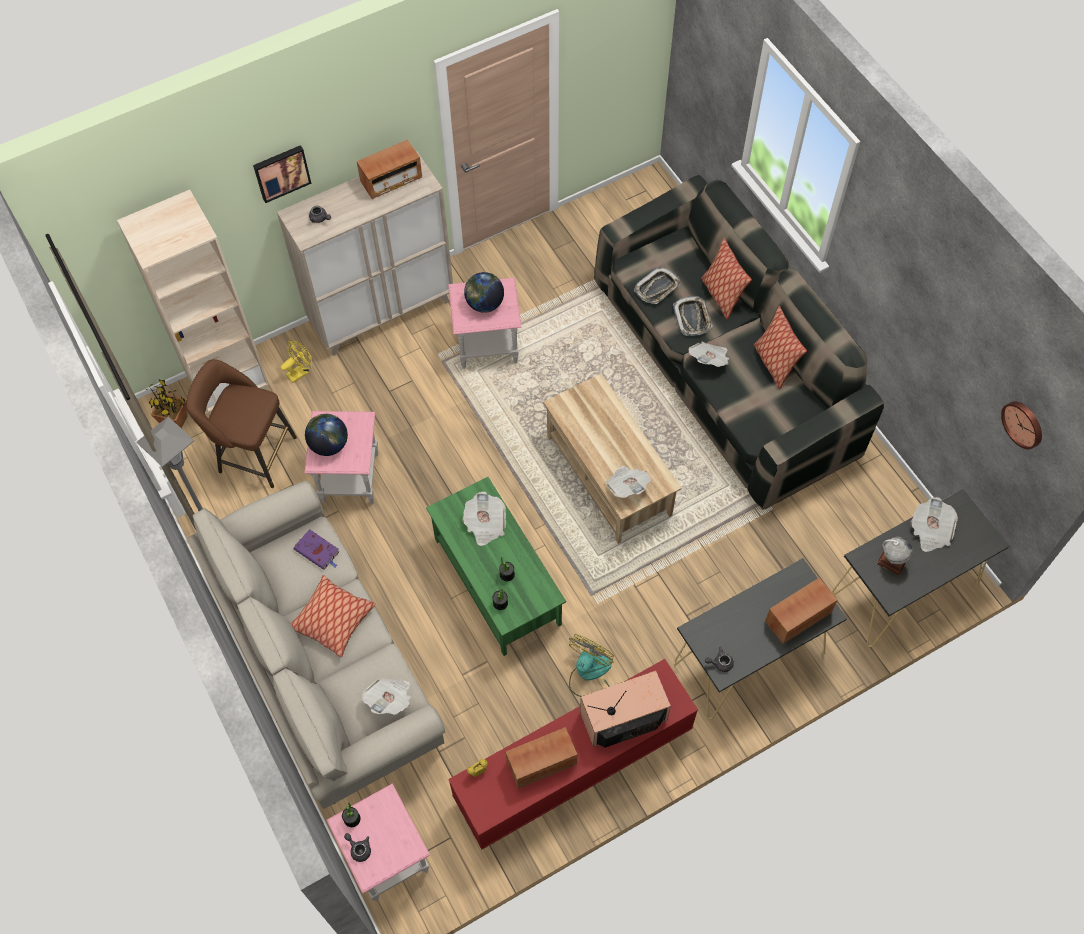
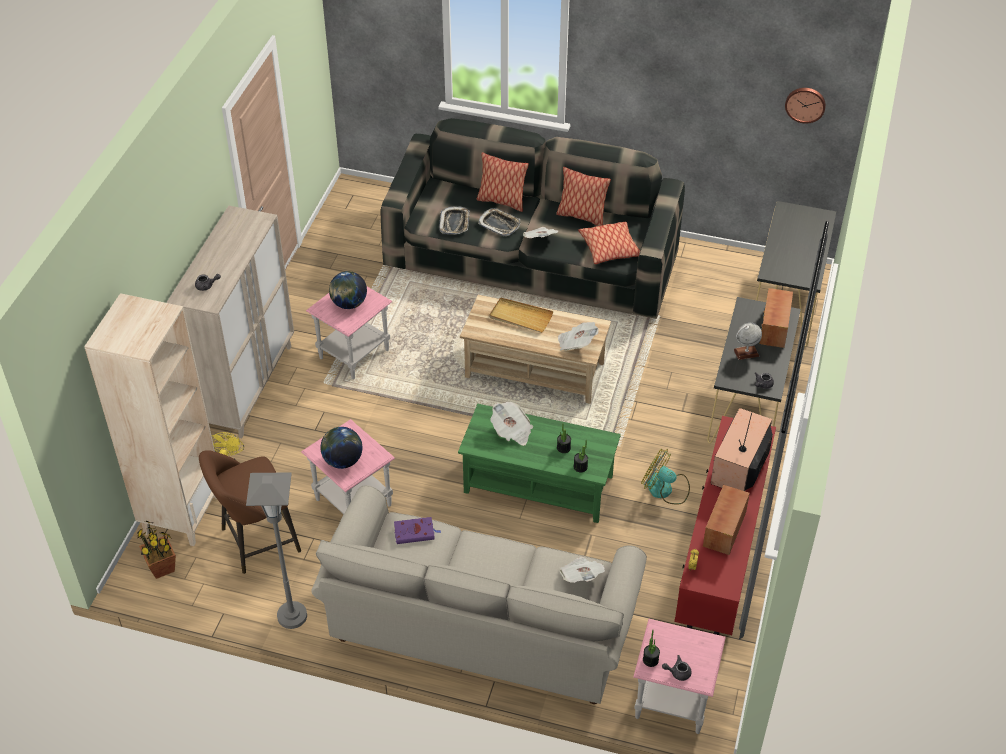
camera: 45 degrees left, 15 degrees down
picture [253,145,311,203] -> none
pillow [291,575,375,657] -> pillow moved to [578,222,641,264]
radio [357,139,422,199] -> none
fan [569,634,614,697] -> fan turned 45 degrees counterclockwise [641,449,690,504]
globe [876,537,912,575] -> globe moved to [734,322,762,360]
newspaper [911,497,958,552] -> none
none -> beige tray [489,297,553,333]

